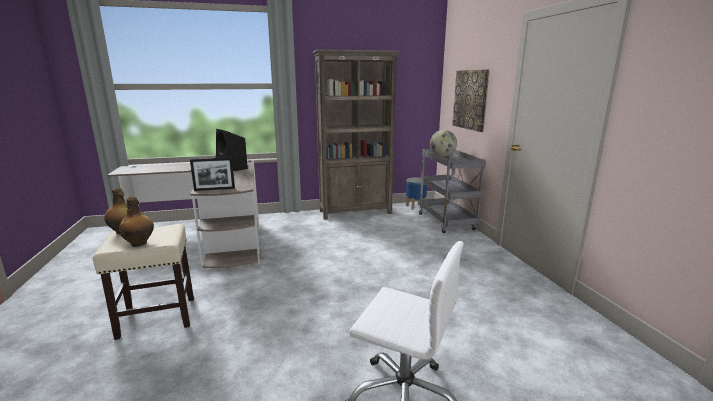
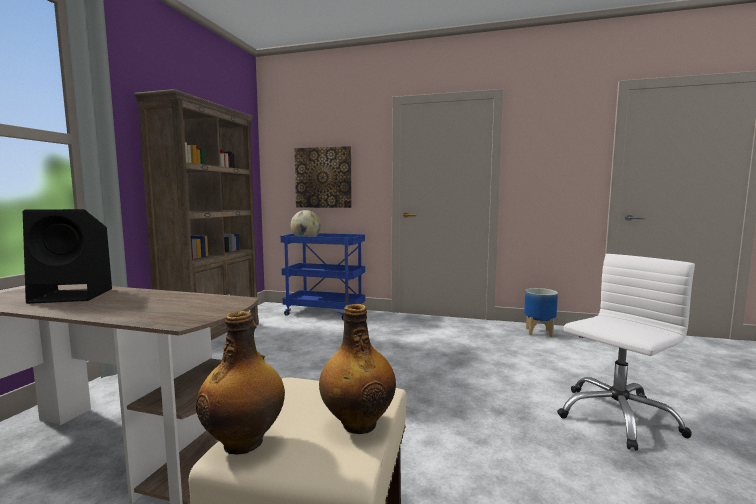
camera: 60 degrees left, 10 degrees down
picture frame [190,157,235,191] -> none
planter [406,177,427,210] -> planter moved to [524,288,558,337]
grey cart [419,149,486,233] -> blue cart [281,233,365,320]

